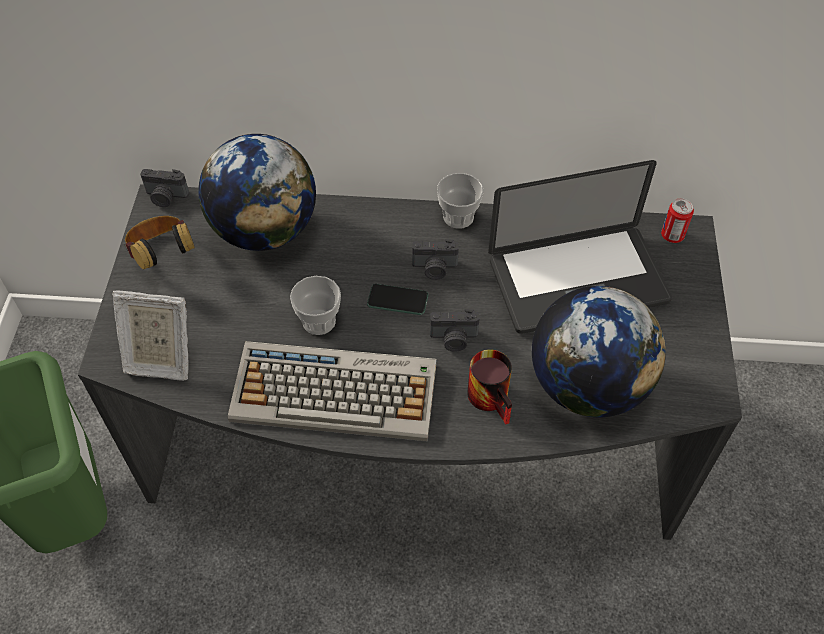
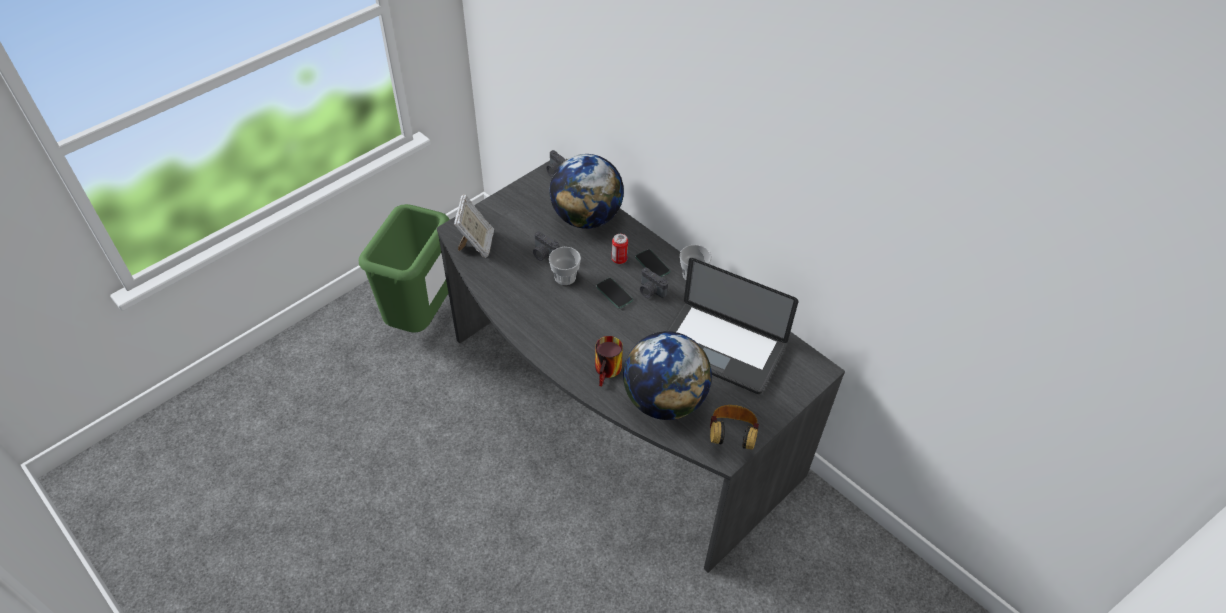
camera: 40 degrees right, 5 degrees down
picture frame [112,290,189,381] -> picture frame turned 135 degrees counterclockwise [454,194,494,258]
headphones [125,216,195,269] -> headphones moved to [710,405,759,450]
keyboard [228,341,437,441] -> none
camera [430,309,480,352] -> camera moved to [533,231,559,261]
can [661,198,694,243] -> can moved to [612,234,628,264]
none -> phone [635,249,671,277]

